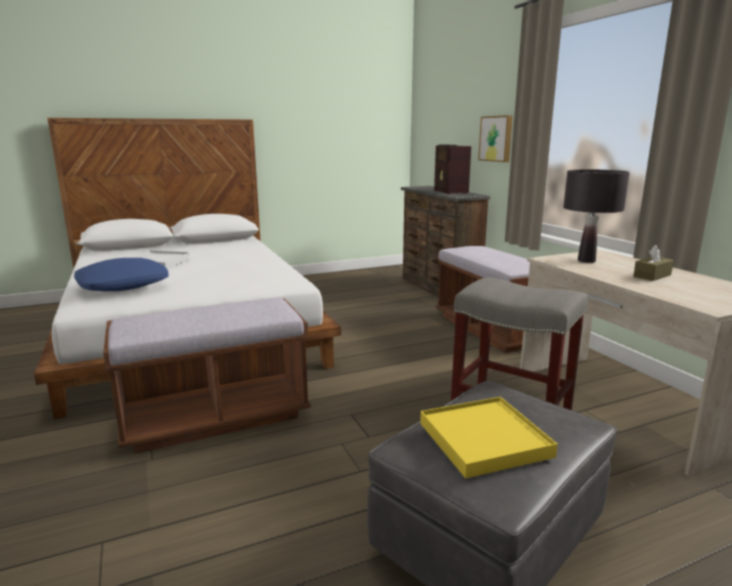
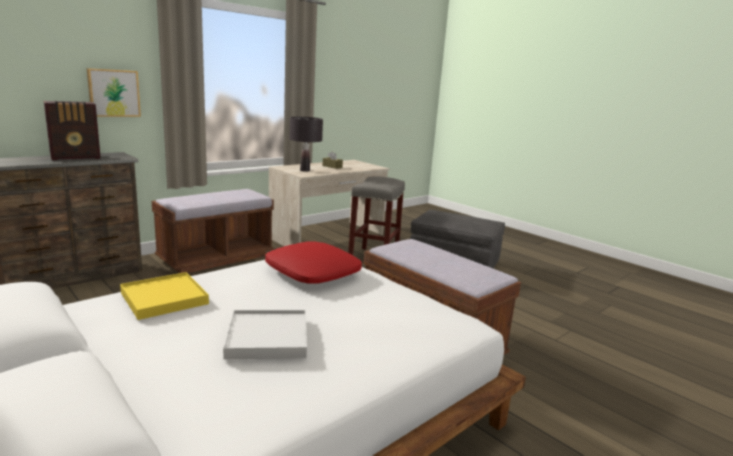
camera: 110 degrees left, 0 degrees up
blue pillow [74,258,169,291] -> none
yellow tray [420,397,558,478] -> yellow tray moved to [120,272,209,320]
none -> red pillow [265,242,362,284]

